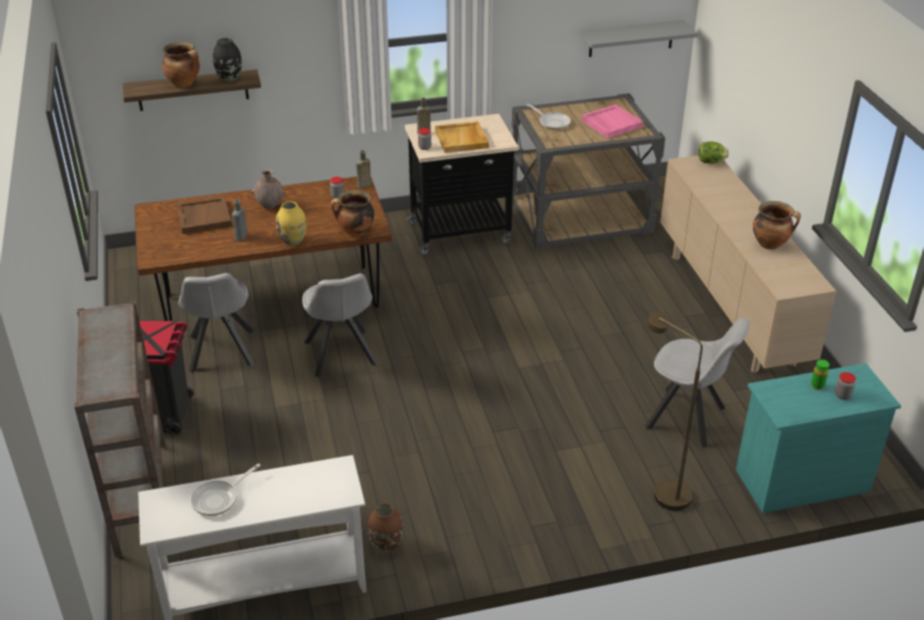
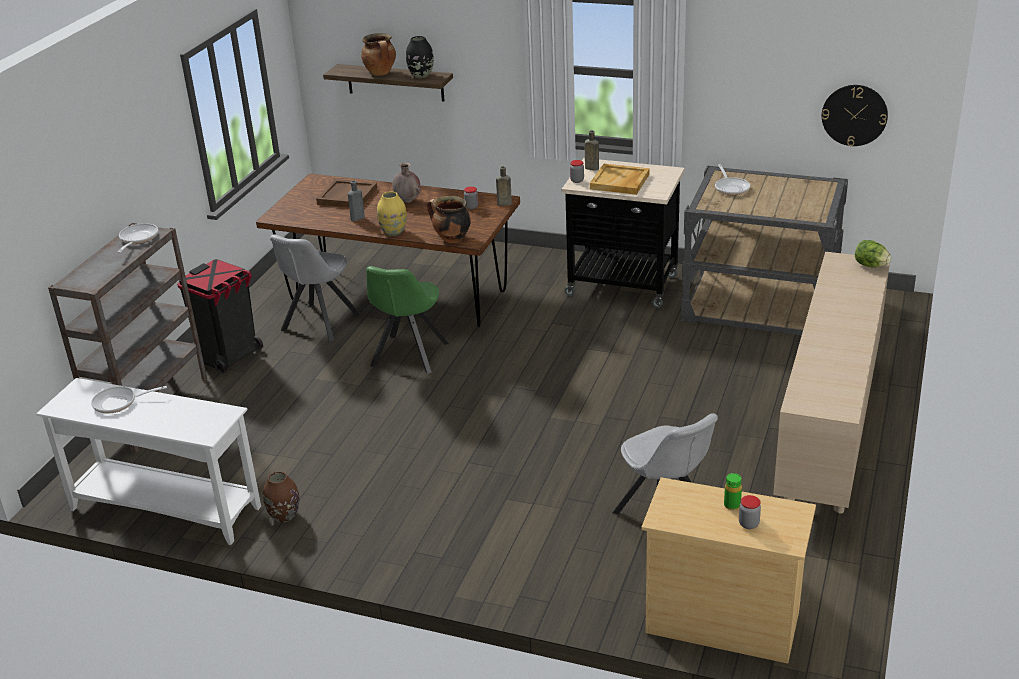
camera: 35 degrees right, 5 degrees down
grey chair [302,273,379,377] -> green chair [366,266,449,374]
grey shelf [580,20,698,57] -> wall clock [822,85,888,146]
pink tray [581,105,643,138] -> none
brown floor lamp [647,312,703,511] -> none
turquoise dresser [736,363,901,513] -> beige dresser [641,477,816,664]
cooking pot [753,201,801,250] -> none
none -> frying pan [118,223,158,253]

